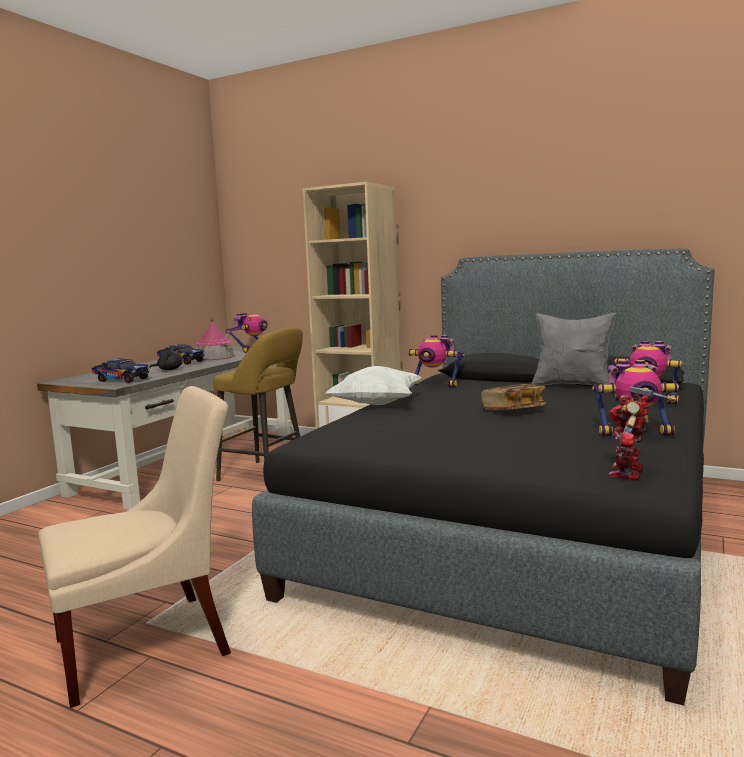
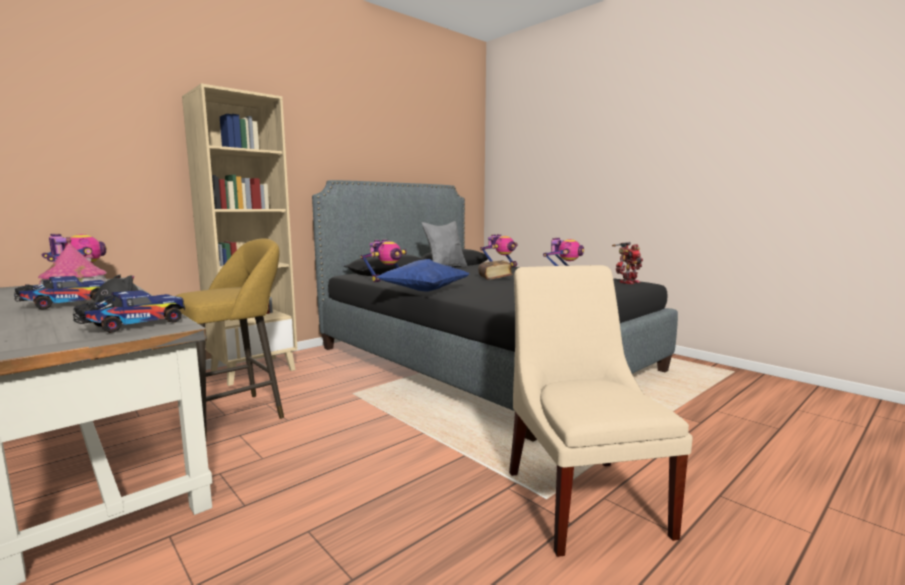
camera: 70 degrees left, 0 degrees up
white pillow [326,366,422,405] -> blue pillow [377,259,469,292]
toy robot [608,386,677,480] -> toy robot turned 90 degrees counterclockwise [612,242,643,284]

